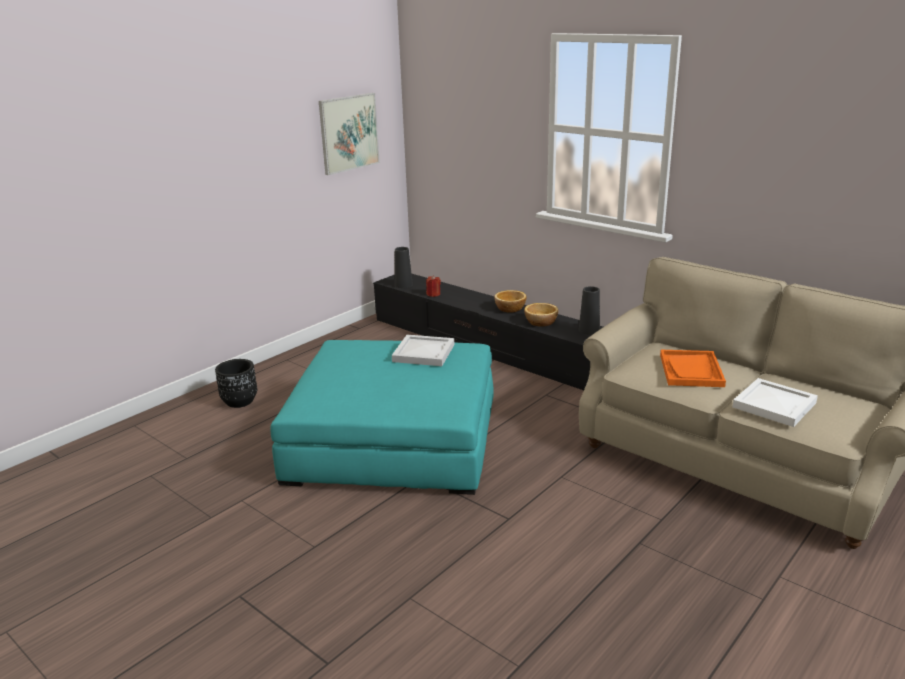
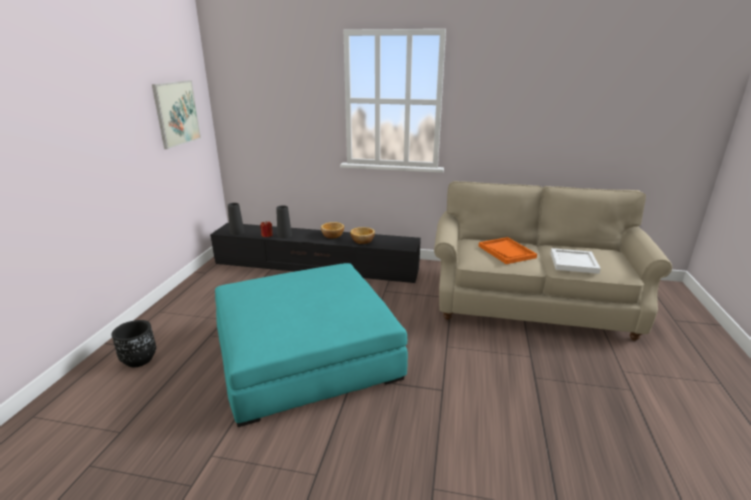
camera: 30 degrees left, 0 degrees up
white tray [392,335,455,366] -> none
black vase [579,286,600,335] -> black vase moved to [276,205,292,239]

